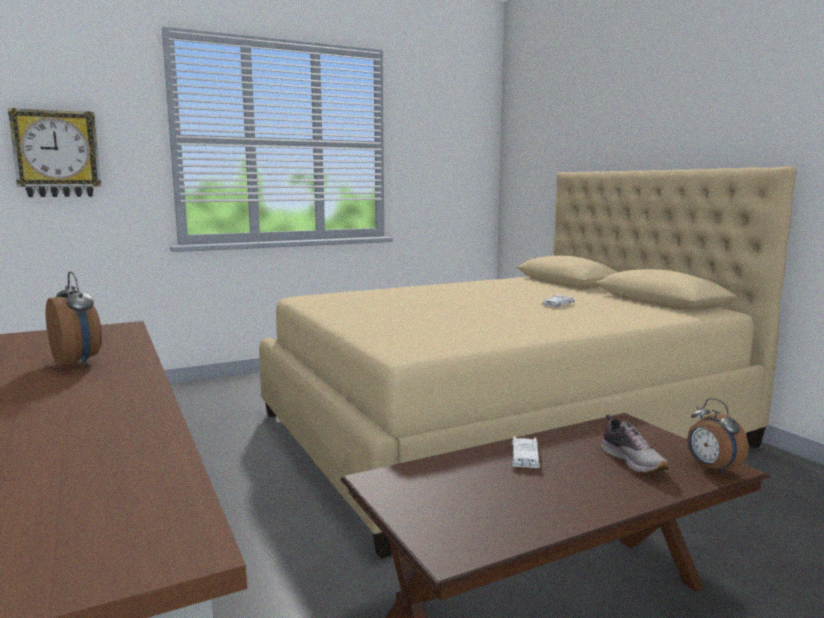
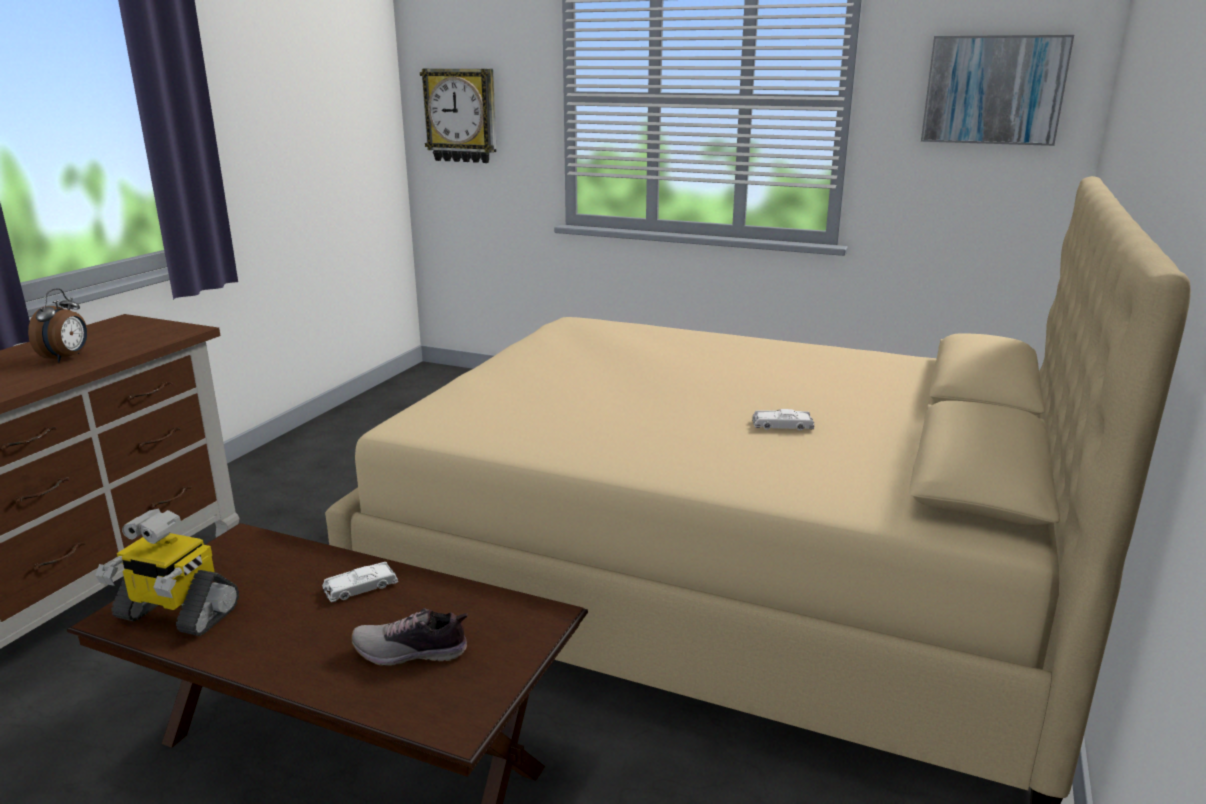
camera: 50 degrees right, 10 degrees up
shoe [601,414,669,472] -> shoe turned 60 degrees clockwise [351,608,468,666]
alarm clock [687,398,749,475] -> none
none -> toy robot [96,508,239,636]
none -> picture [921,35,1074,146]

